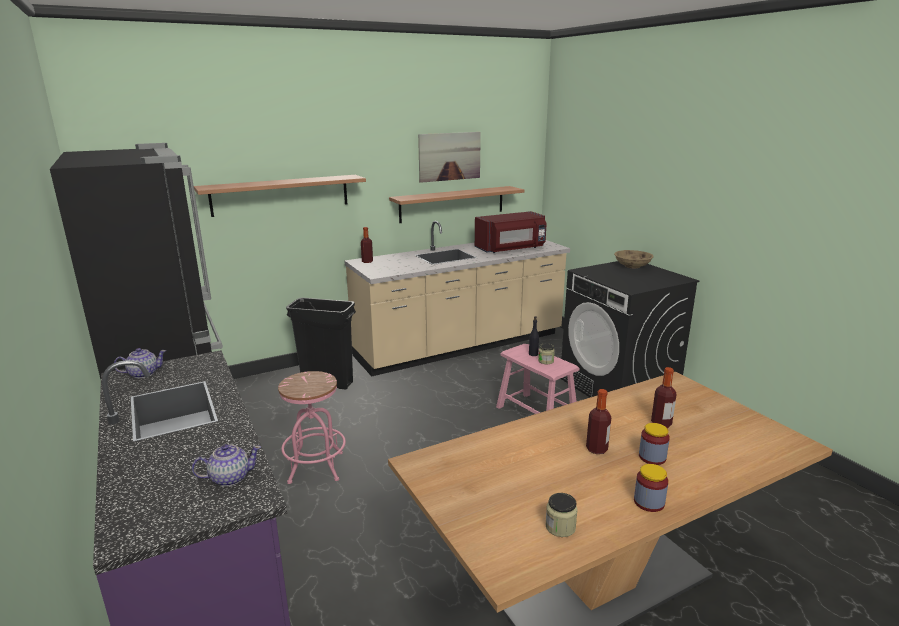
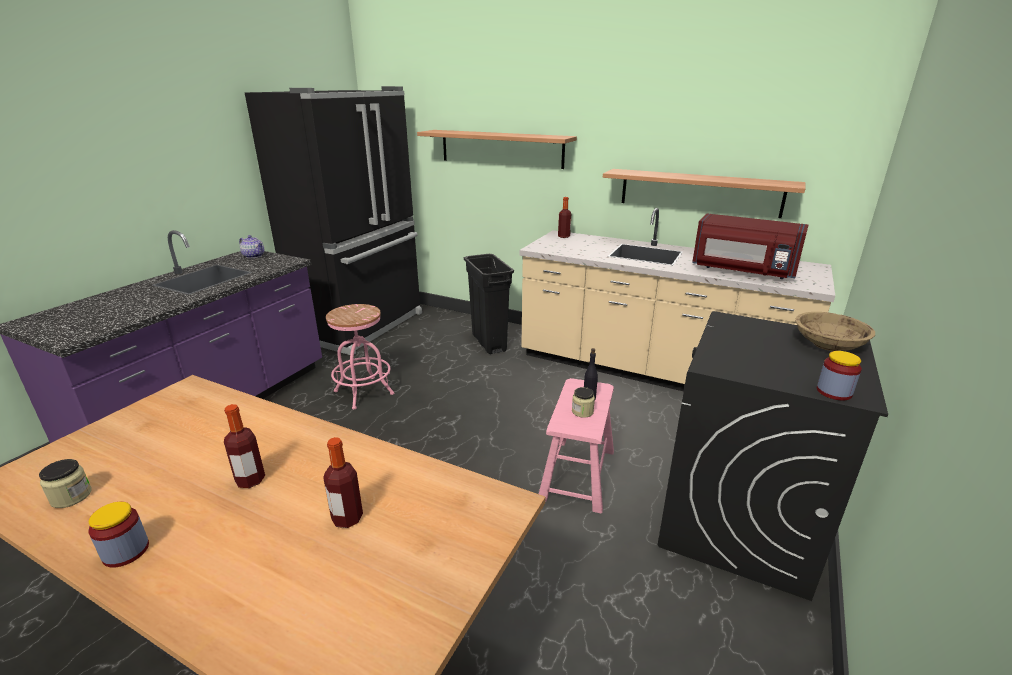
camera: 55 degrees right, 5 degrees up
teapot [192,444,261,486] -> none
picture [418,132,481,183] -> none
jar [639,423,670,465] -> jar moved to [817,351,862,400]

